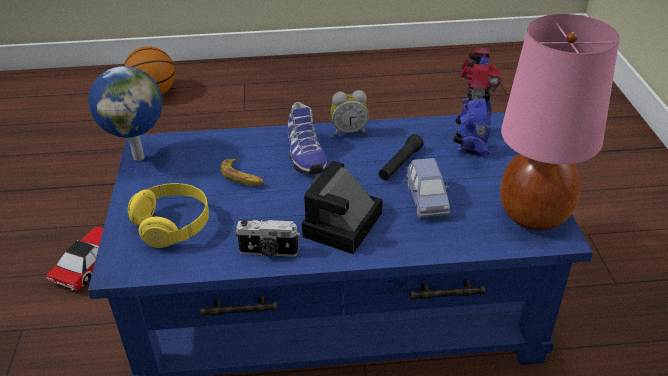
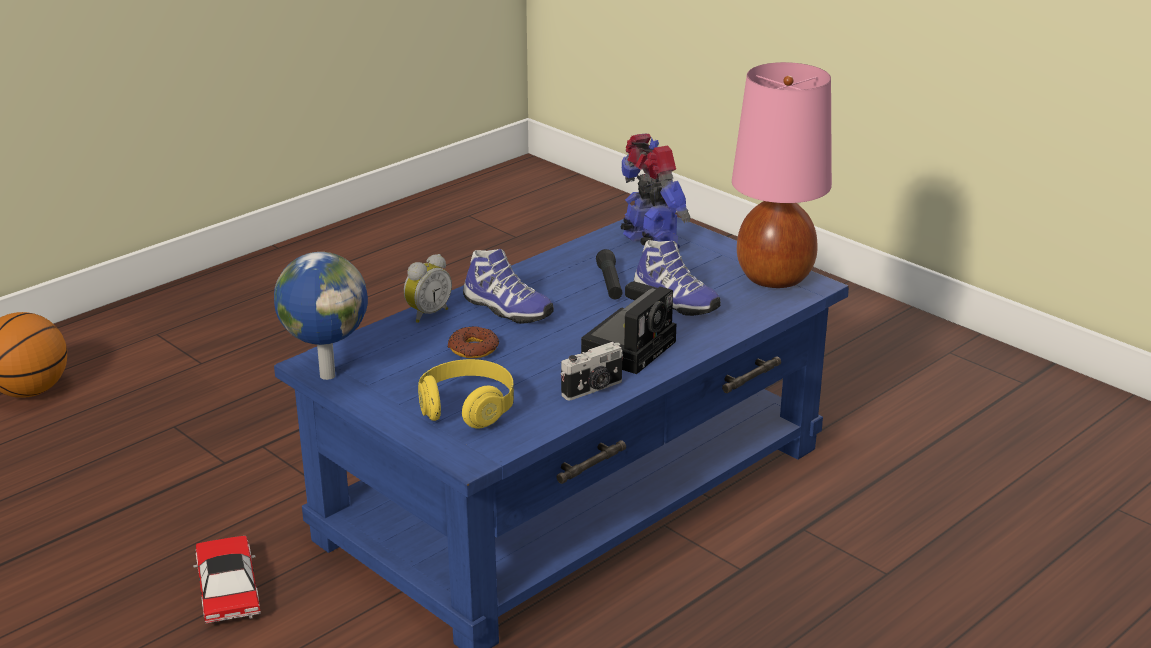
camera: 40 degrees left, 10 degrees down
banana [220,158,264,186] -> donut [447,326,499,358]
camera [302,161,382,254] -> camera turned 135 degrees counterclockwise [581,282,676,374]
alarm clock [330,90,369,136] -> alarm clock moved to [404,254,452,323]
blue toy car [406,158,450,218] -> shoe [634,240,721,316]

